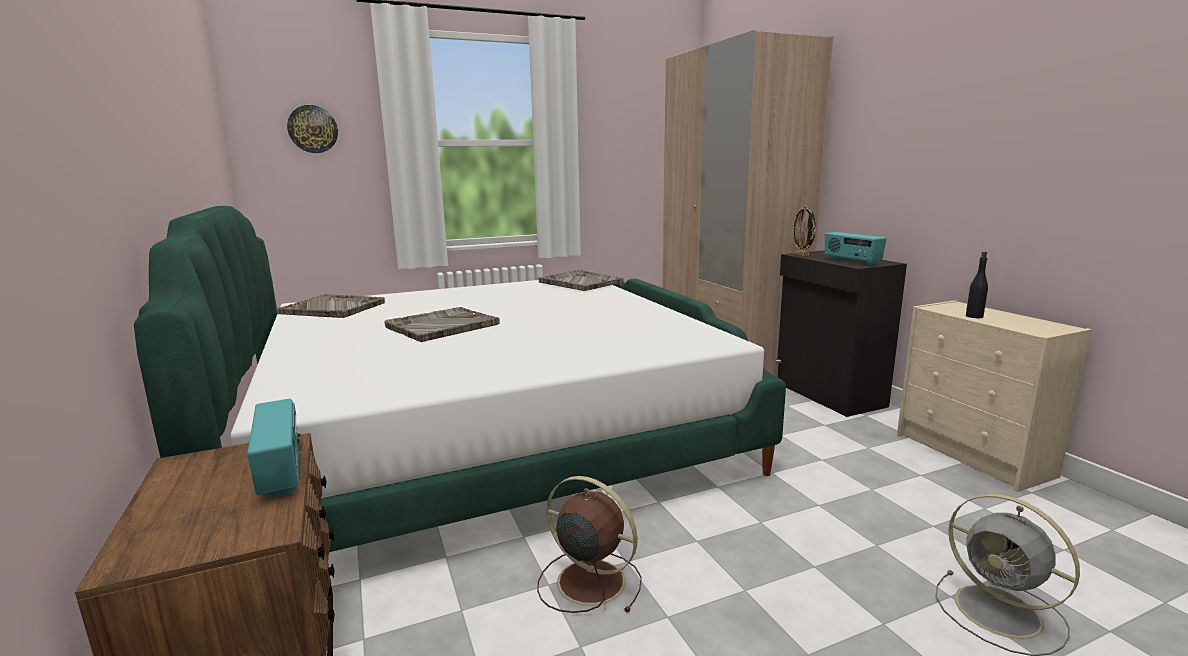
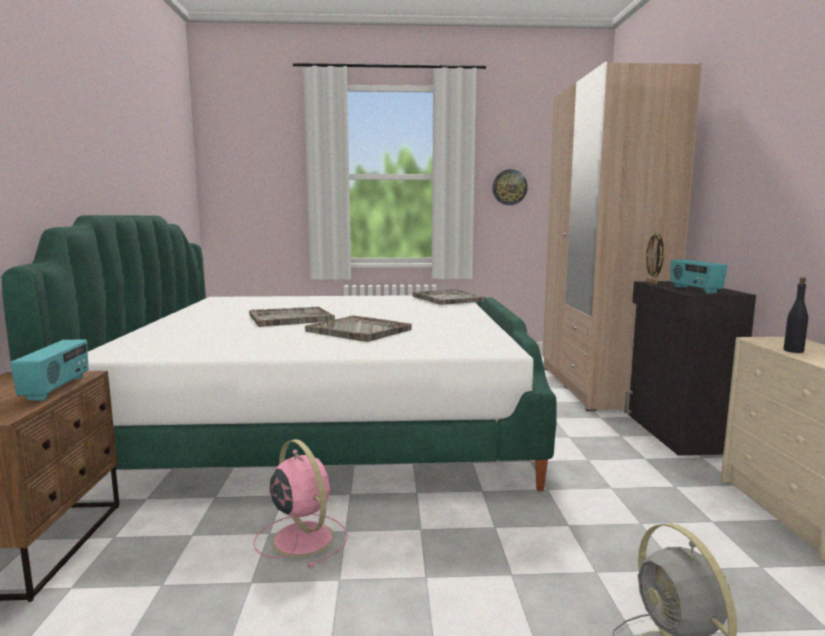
camera: 20 degrees right, 5 degrees down
grey tray [276,294,385,318] -> grey tray moved to [305,315,412,342]
wall clock [287,105,338,153] -> wall clock moved to [492,169,528,205]
brown fan [537,476,642,613] -> pink fan [253,439,348,568]

